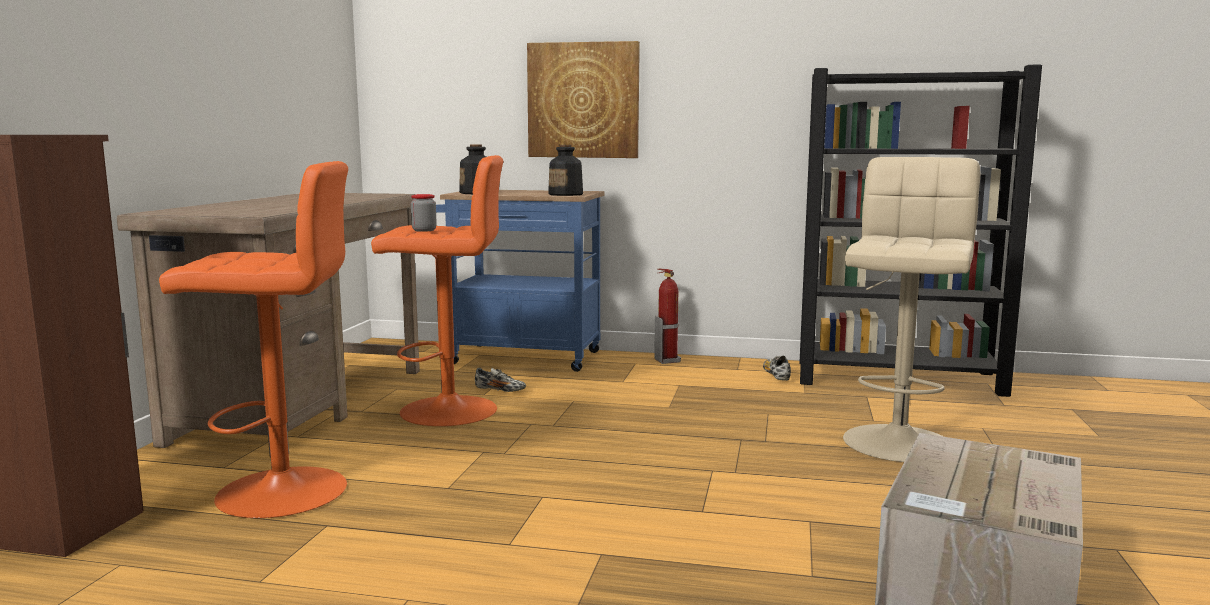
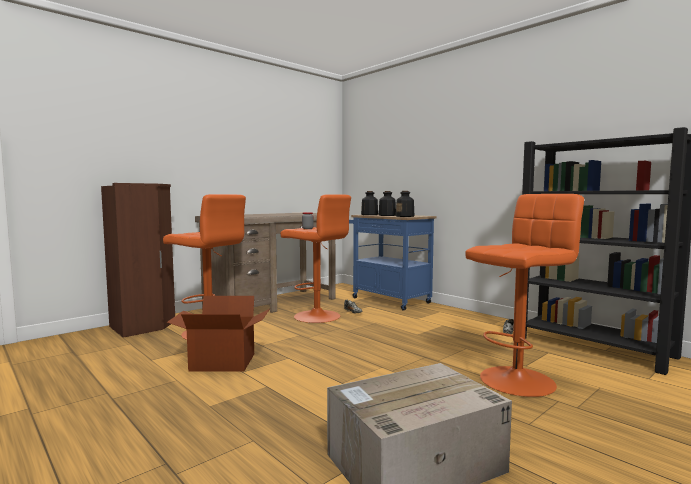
camera: 35 degrees right, 5 degrees down
picture [527,41,640,158] -> none
fire extinguisher [654,268,681,364] -> none
beige stool [843,157,980,462] -> orange stool [465,194,584,397]
none -> cardboard box [167,296,270,372]
none -> bottle [379,191,396,216]

